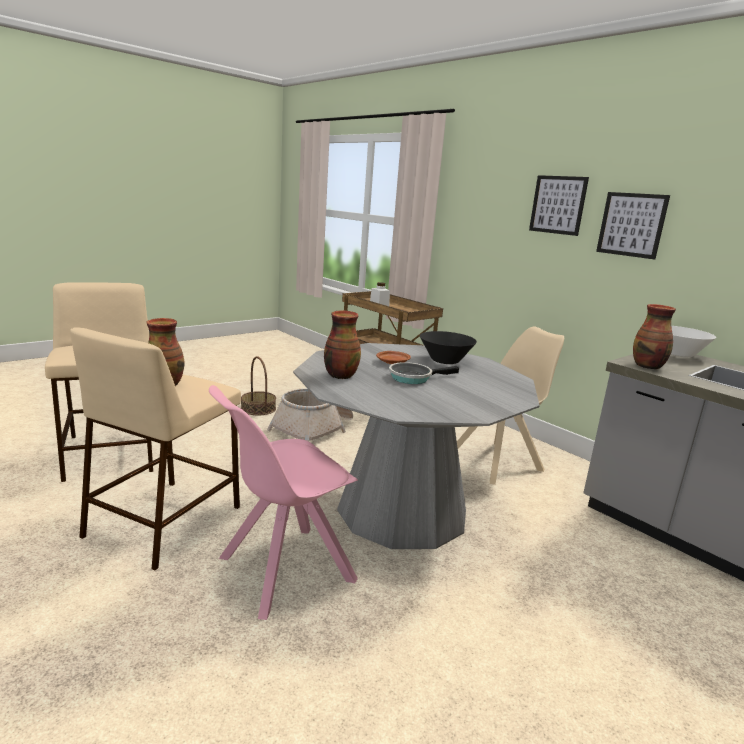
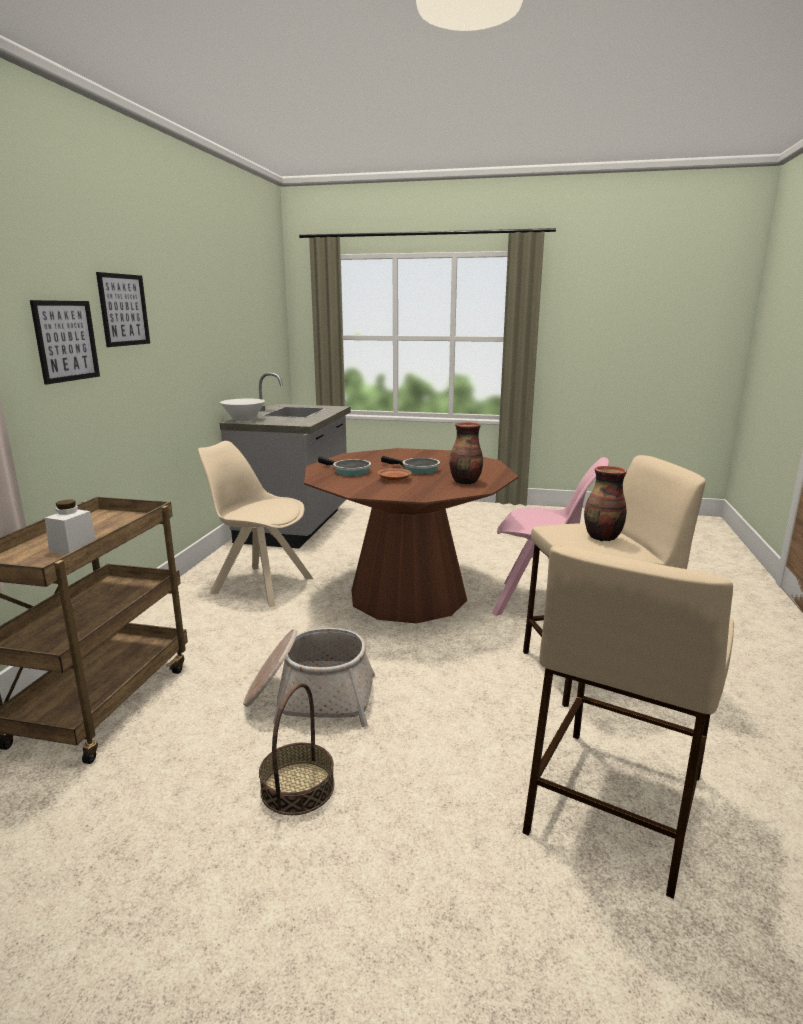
camera: 125 degrees left, 0 degrees up
grey dining table [293,343,540,549] -> brown dining table [304,448,518,624]
black bowl [420,331,477,364] -> frying pan [318,456,371,476]
picture [596,192,670,260] -> picture moved to [30,300,100,384]
vase [633,304,676,369] -> none

